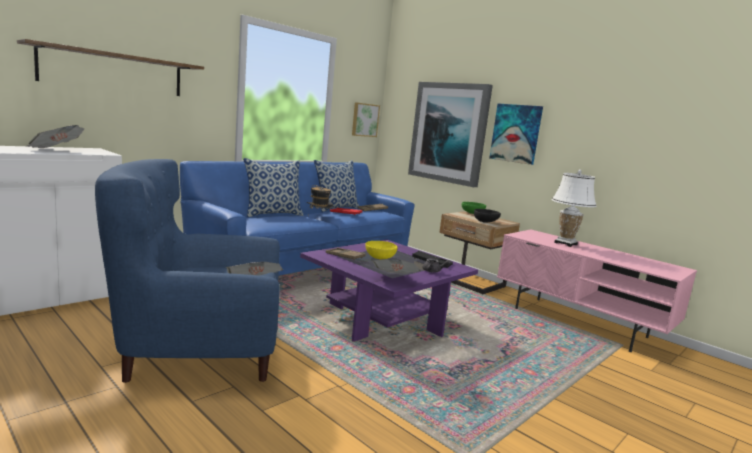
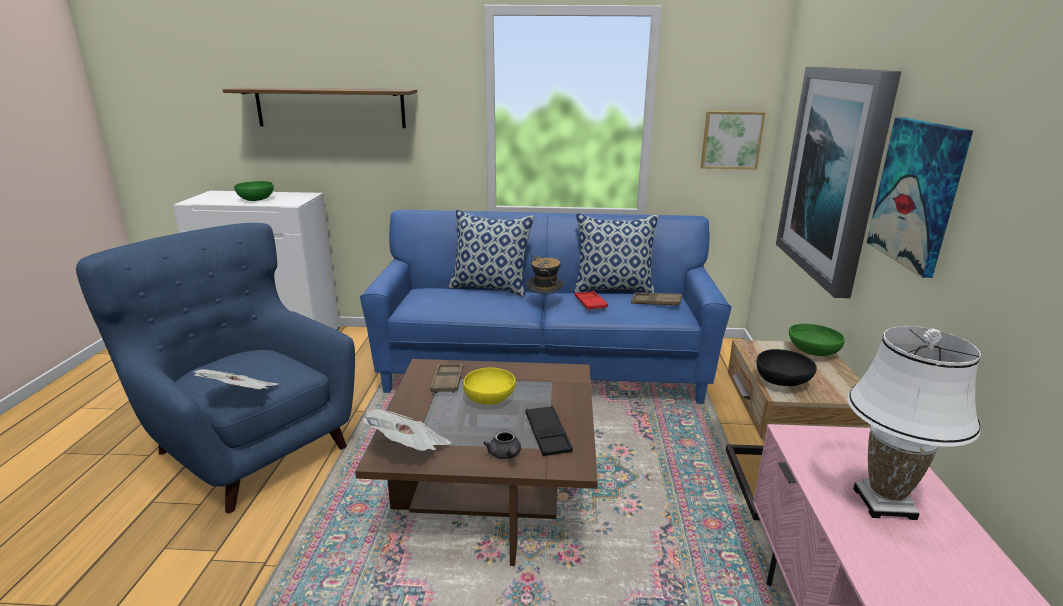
camera: 50 degrees right, 10 degrees up
newspaper [27,125,84,148] -> green bowl [234,181,274,201]
purple coffee table [300,240,478,342] -> brown coffee table [355,359,598,566]

